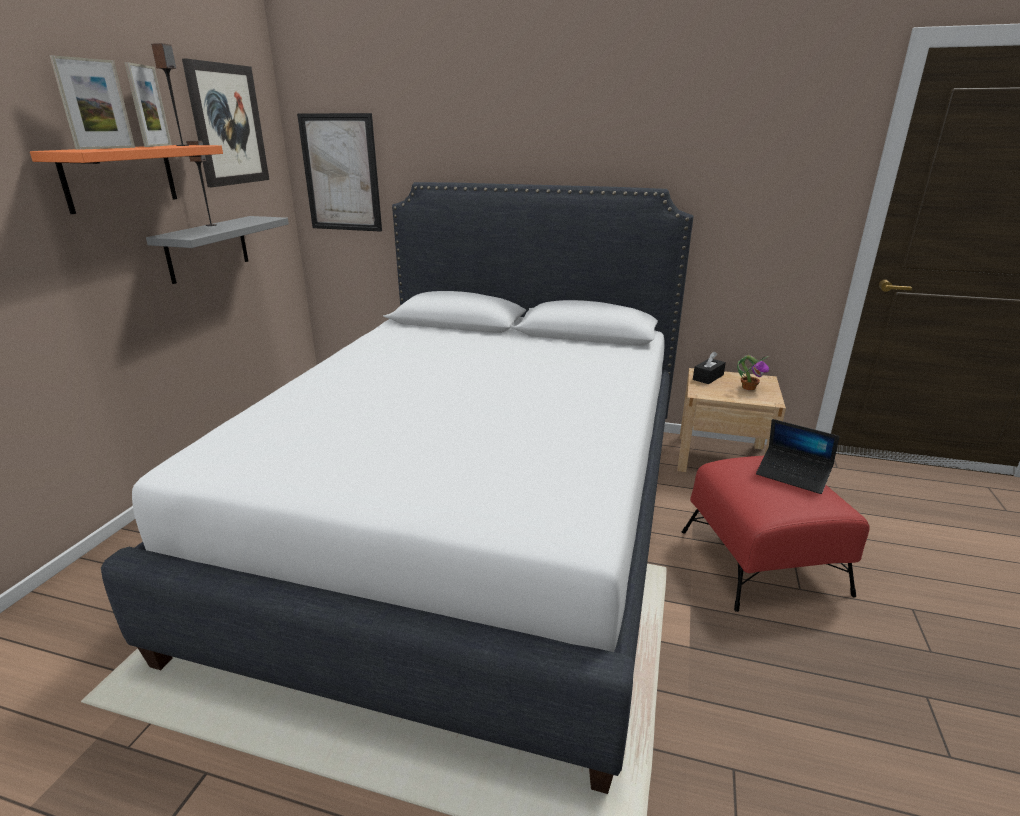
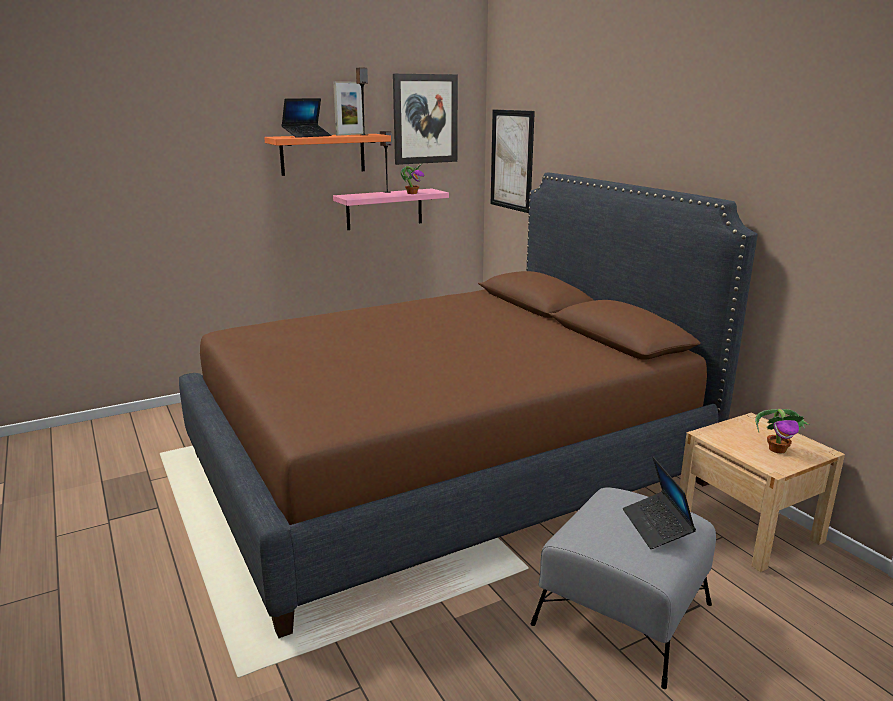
camera: 45 degrees right, 5 degrees down
picture frame [50,55,135,150] -> laptop [282,98,332,138]
white bed [101,182,693,794] -> brown bed [179,172,758,638]
grey shelf [146,216,289,284] -> pink shelf [333,188,449,230]
red ottoman [682,456,870,612] -> grey ottoman [531,487,716,689]
black tissue box [693,351,726,384] -> none
none -> potted plant [401,164,425,194]

